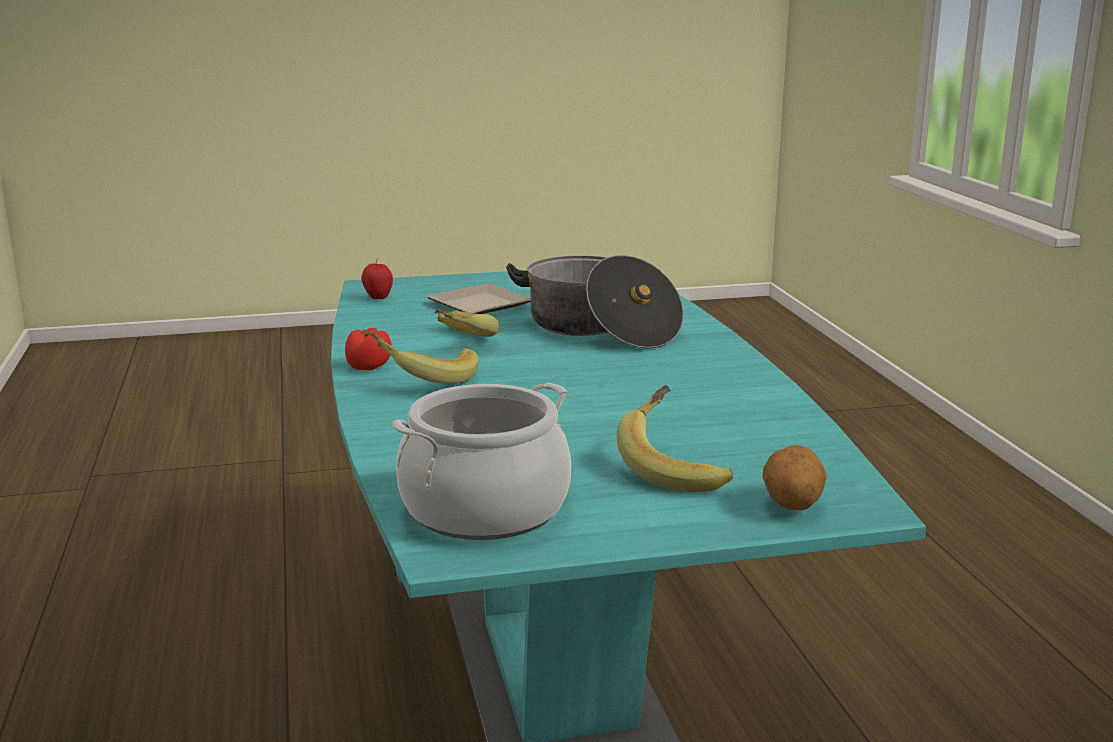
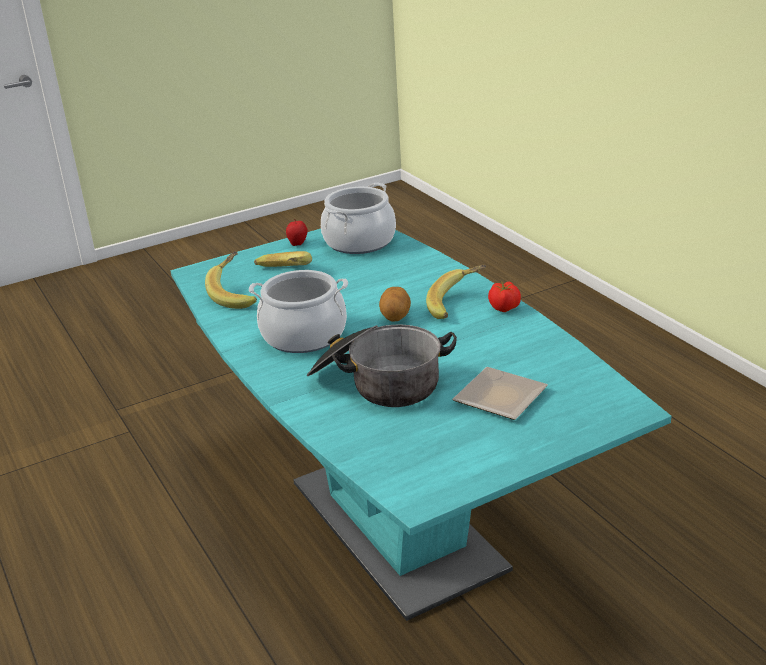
camera: 165 degrees right, 10 degrees up
apple [361,259,393,299] -> apple moved to [286,220,308,246]
banana [435,310,499,337] -> banana moved to [205,251,257,309]
potato [762,445,827,510] -> potato moved to [379,287,411,321]
none -> cooking pot [249,270,348,353]

